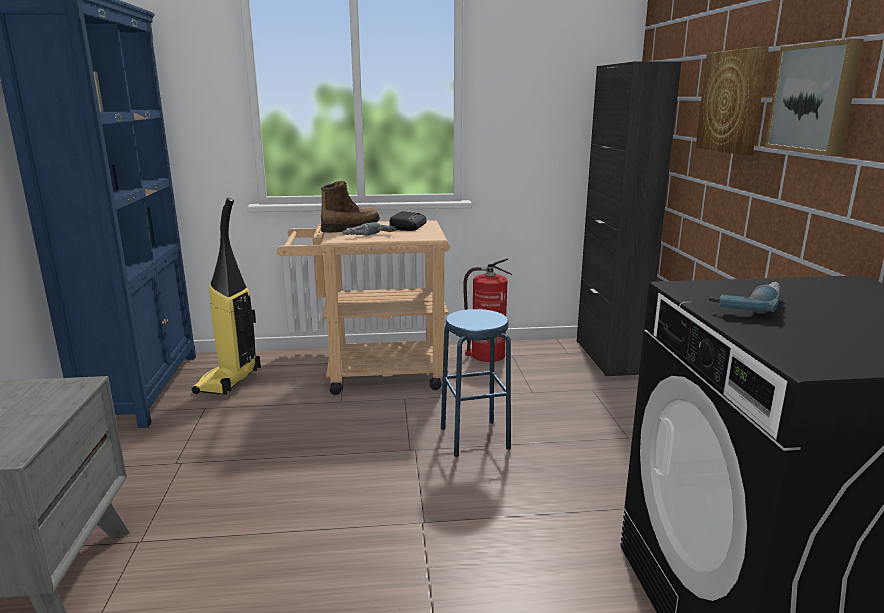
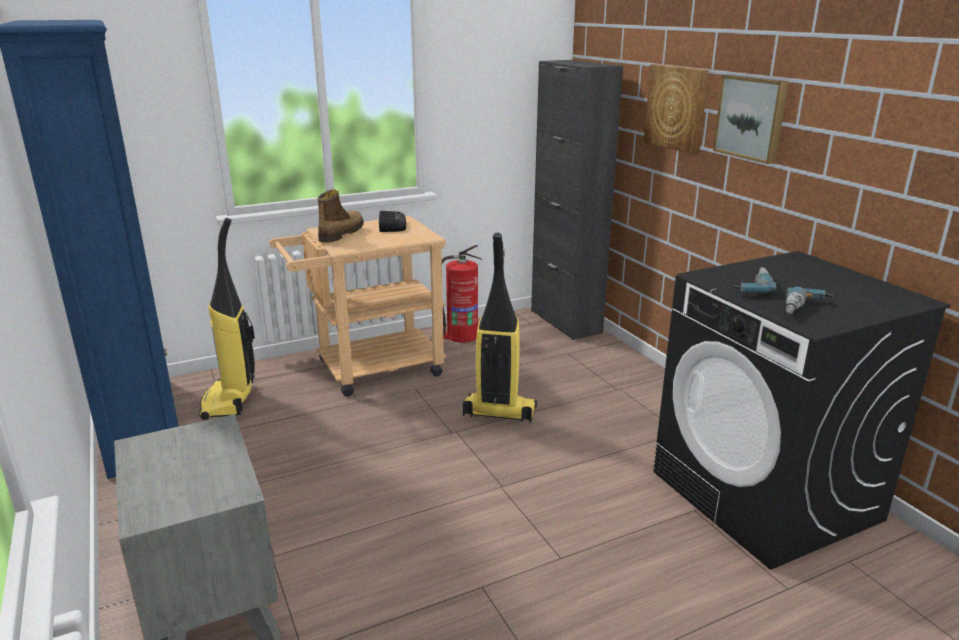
camera: 20 degrees left, 5 degrees up
power drill [342,222,396,236] -> power drill moved to [786,286,833,314]
blue stool [441,309,511,457] -> vacuum cleaner [463,233,537,423]

